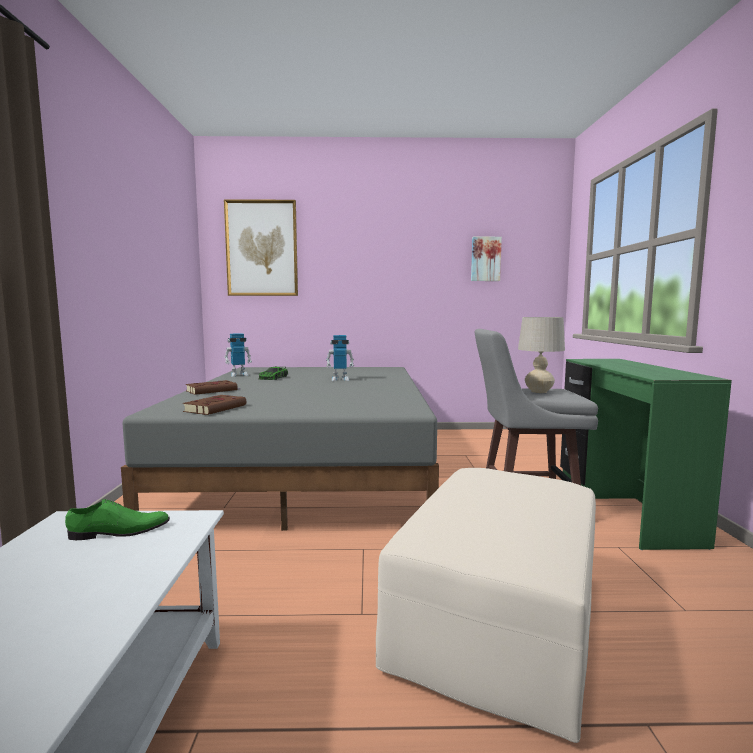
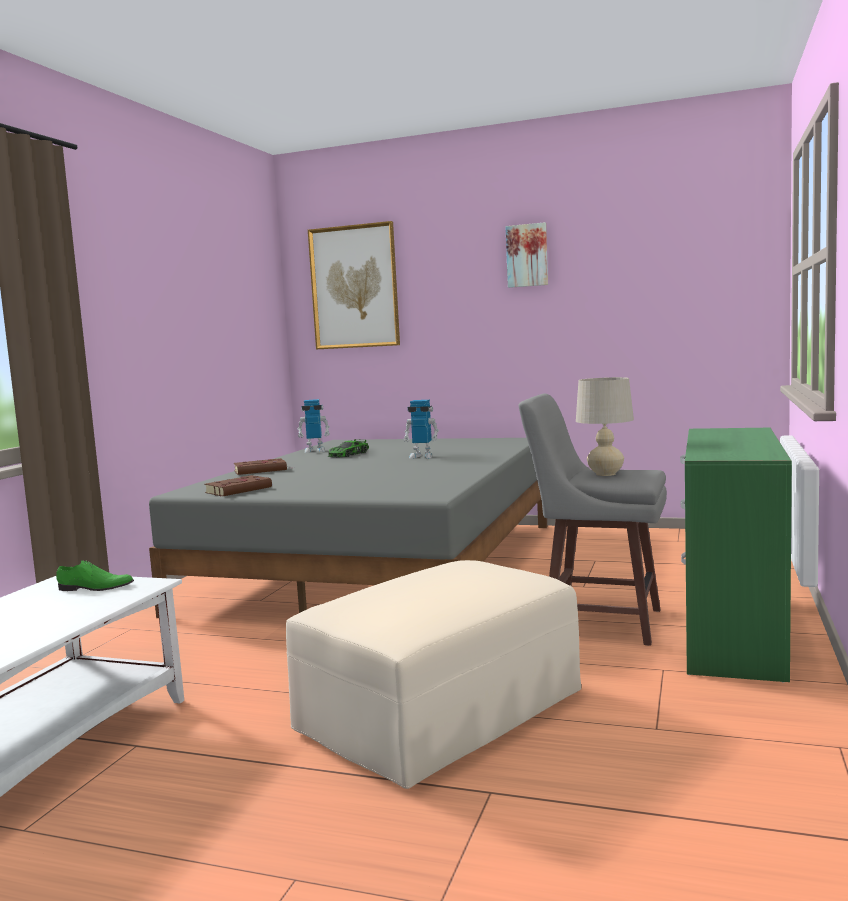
camera: 20 degrees right, 0 degrees up
picture [471,237,502,281] -> picture moved to [505,222,548,288]

